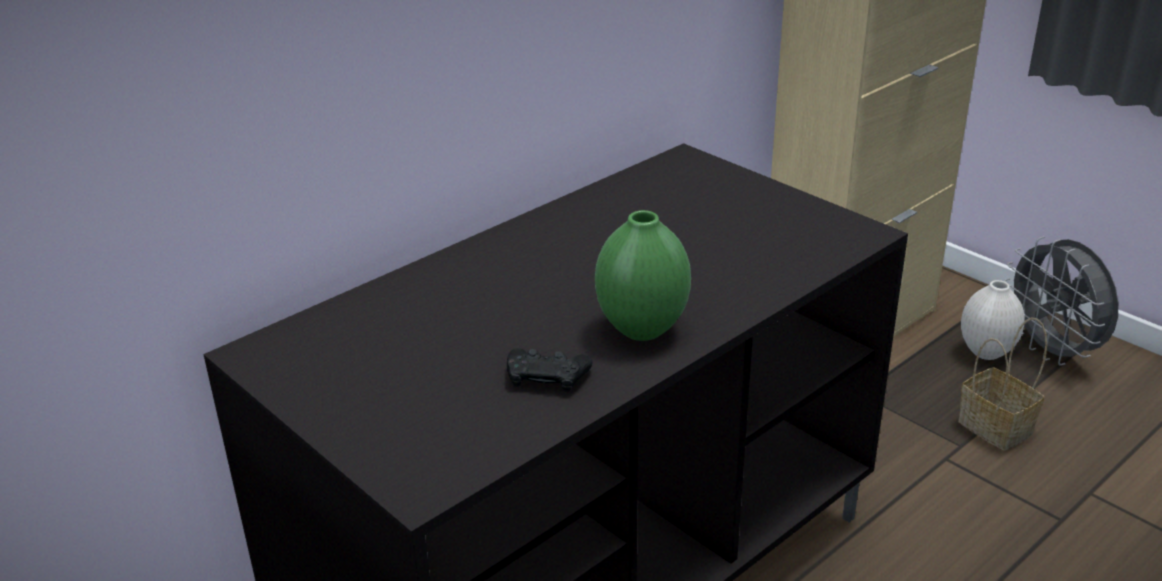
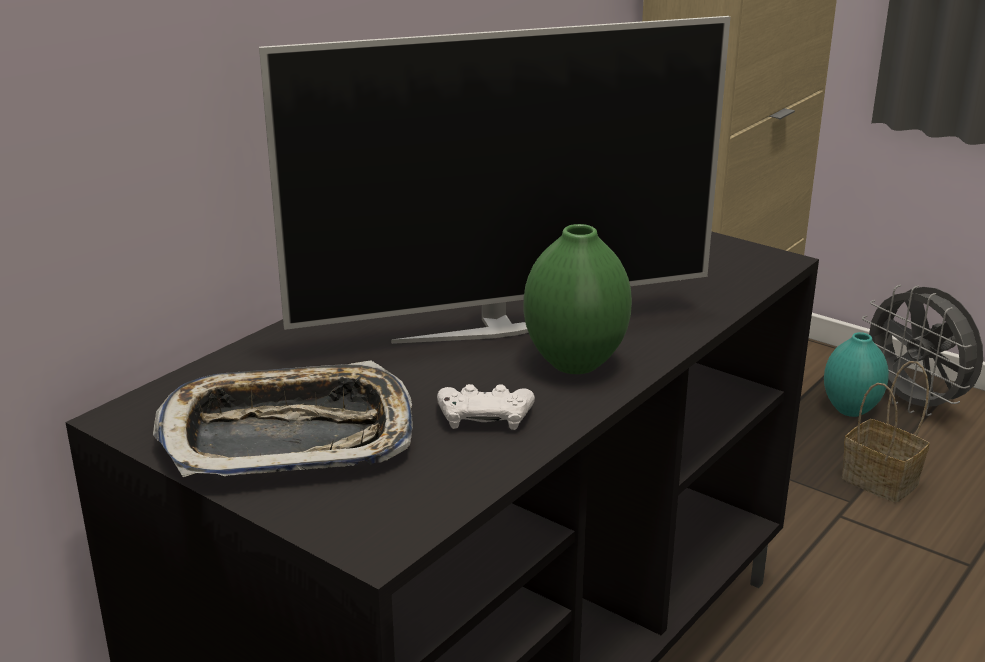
camera: 10 degrees left, 5 degrees down
black game controller [507,348,592,393] -> white game controller [437,384,535,430]
white vase [961,280,1025,360] -> turquoise vase [824,332,889,417]
none -> tray [153,360,413,477]
none -> television [259,16,730,344]

